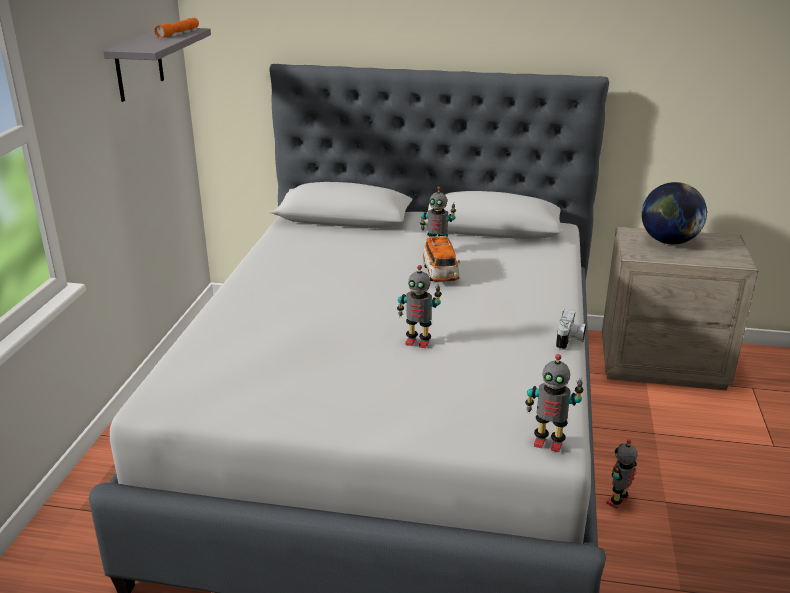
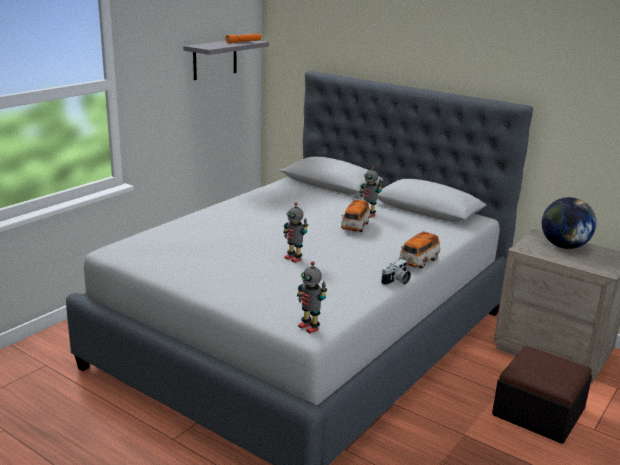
camera: 25 degrees right, 5 degrees down
toy robot [606,439,638,509] -> none
none -> toy car [398,231,440,269]
none -> ottoman [492,346,592,444]

